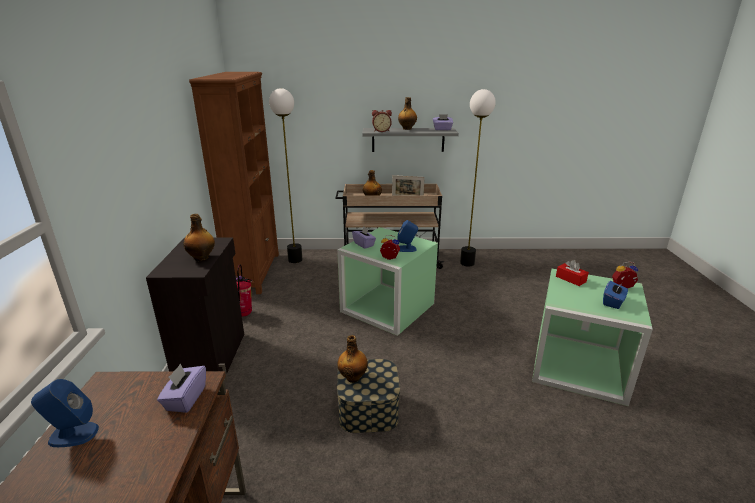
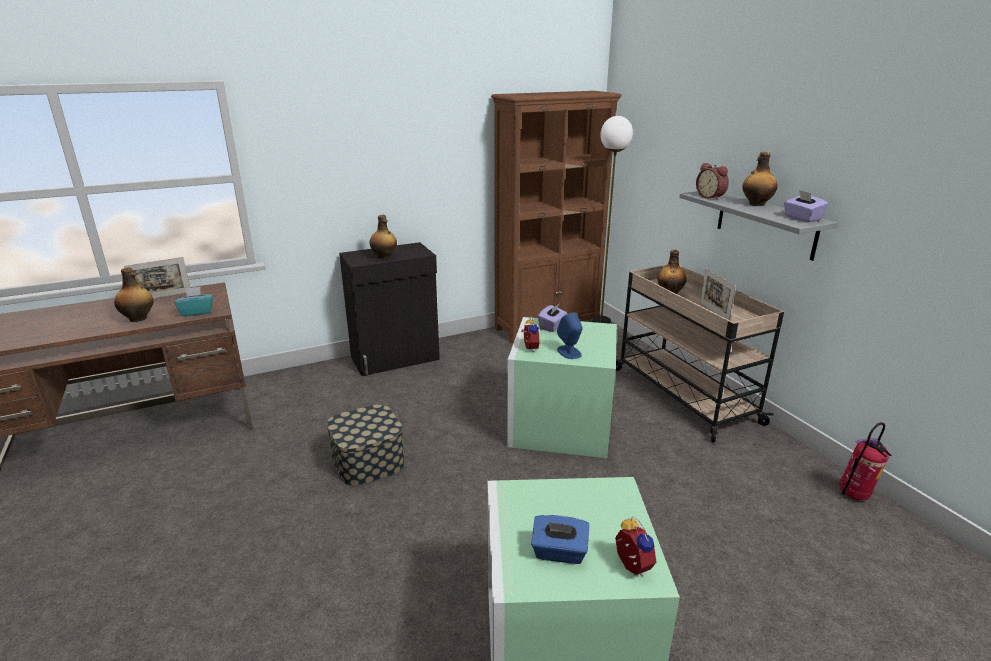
camera: 65 degrees right, 0 degrees up
blue speaker [31,379,99,447] -> picture frame [124,257,190,299]
purple tissue box [157,364,206,413] -> turquoise tissue box [174,287,213,317]
fire extinguisher [236,265,253,316] -> fire extinguisher moved to [839,422,892,500]
bottle [337,335,368,383] -> bottle moved to [114,267,153,322]
floor lamp [460,89,496,266] -> none
red tissue box [556,260,589,286] -> none

